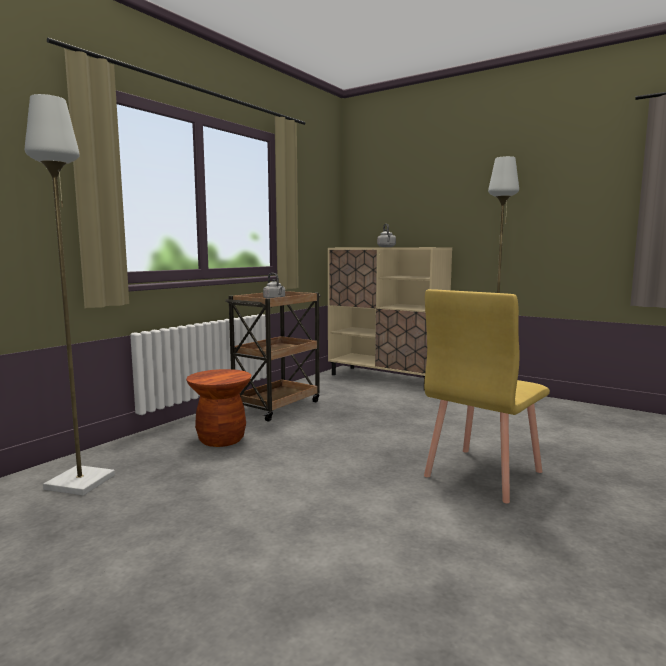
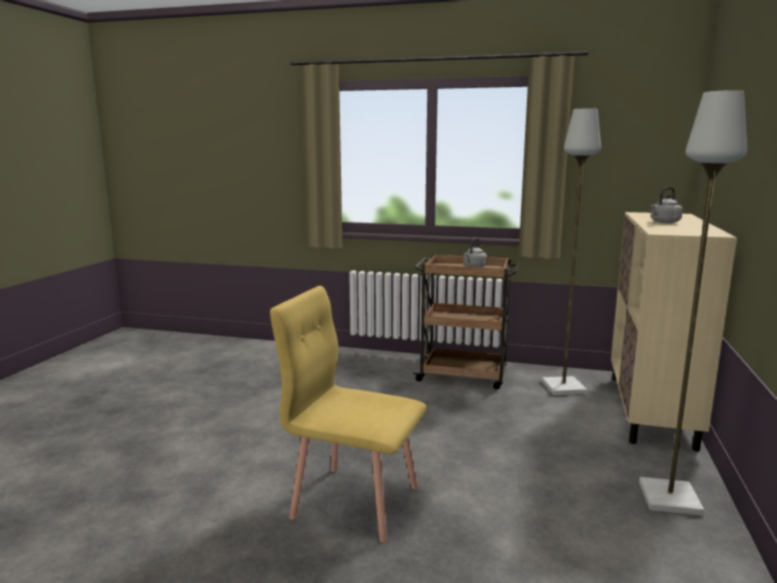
camera: 70 degrees right, 5 degrees up
grey floor lamp [25,94,115,495] -> grey floor lamp moved to [542,108,601,395]
brown stool [186,369,251,447] -> none

